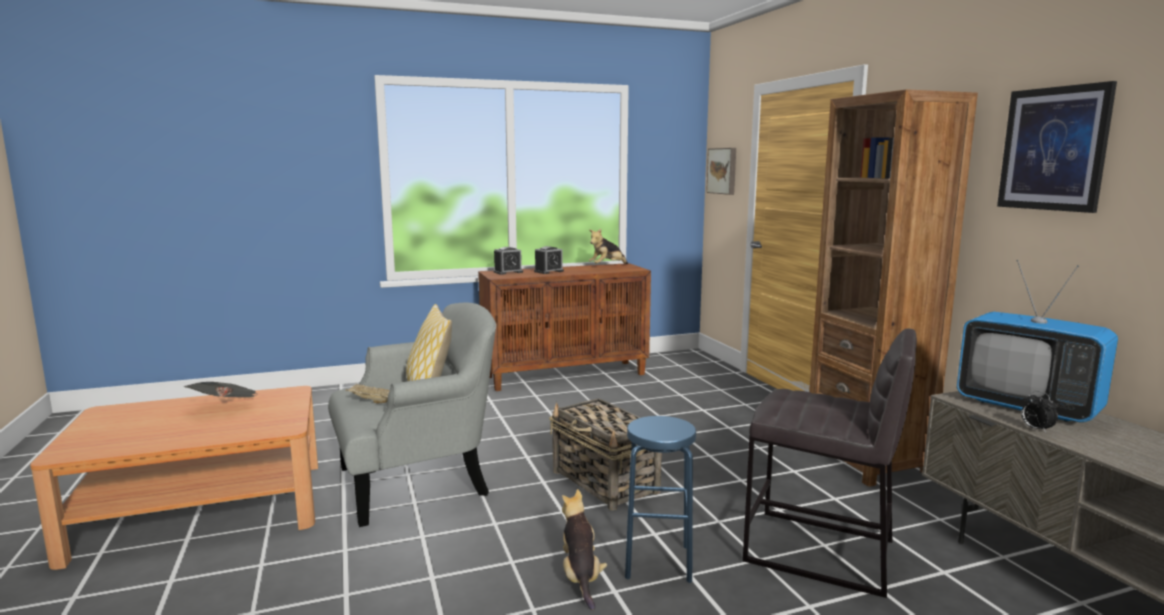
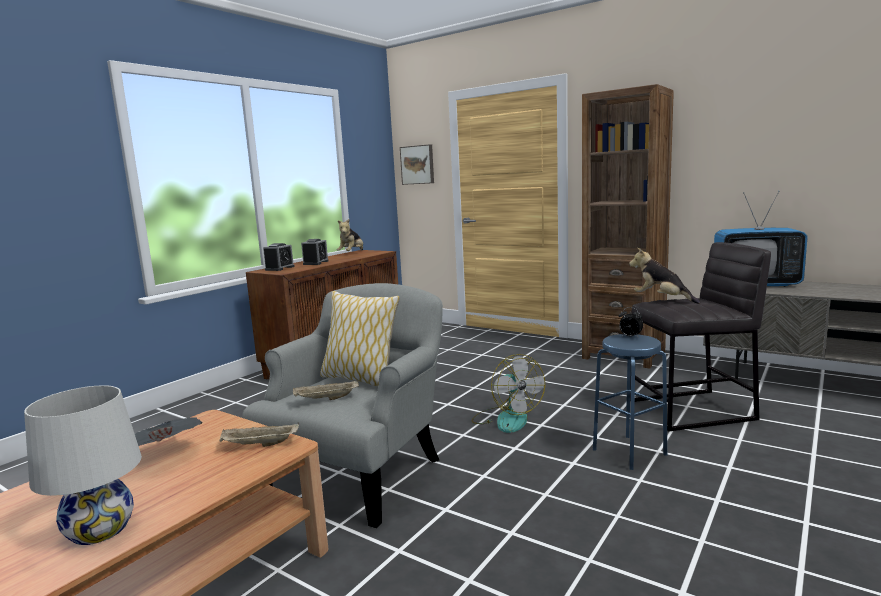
camera: 35 degrees left, 0 degrees up
basket [549,398,662,510] -> fan [472,354,545,433]
plush toy [562,489,607,610] -> plush toy moved to [629,248,700,304]
picture [997,81,1117,213] -> none
alarm clock [1021,391,1058,433] -> alarm clock moved to [619,307,643,338]
none -> white table lamp [24,385,142,545]
none -> beige tray [220,422,299,447]

